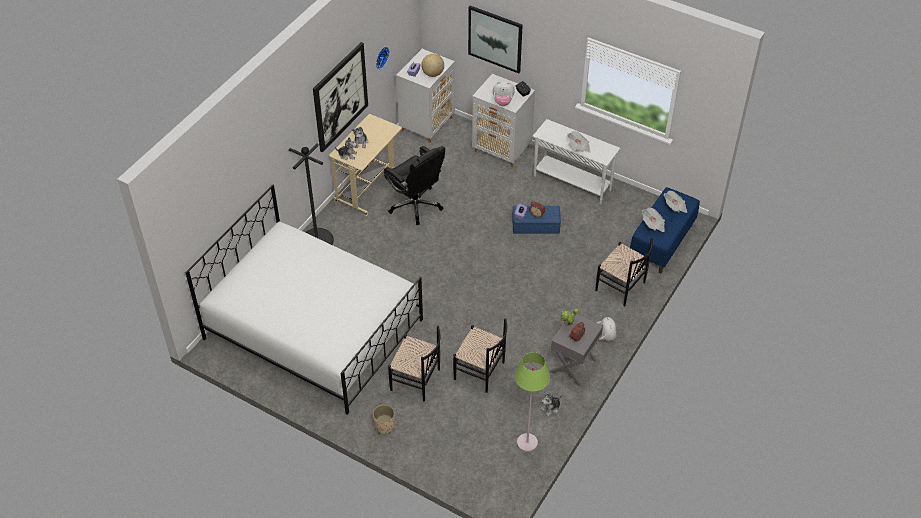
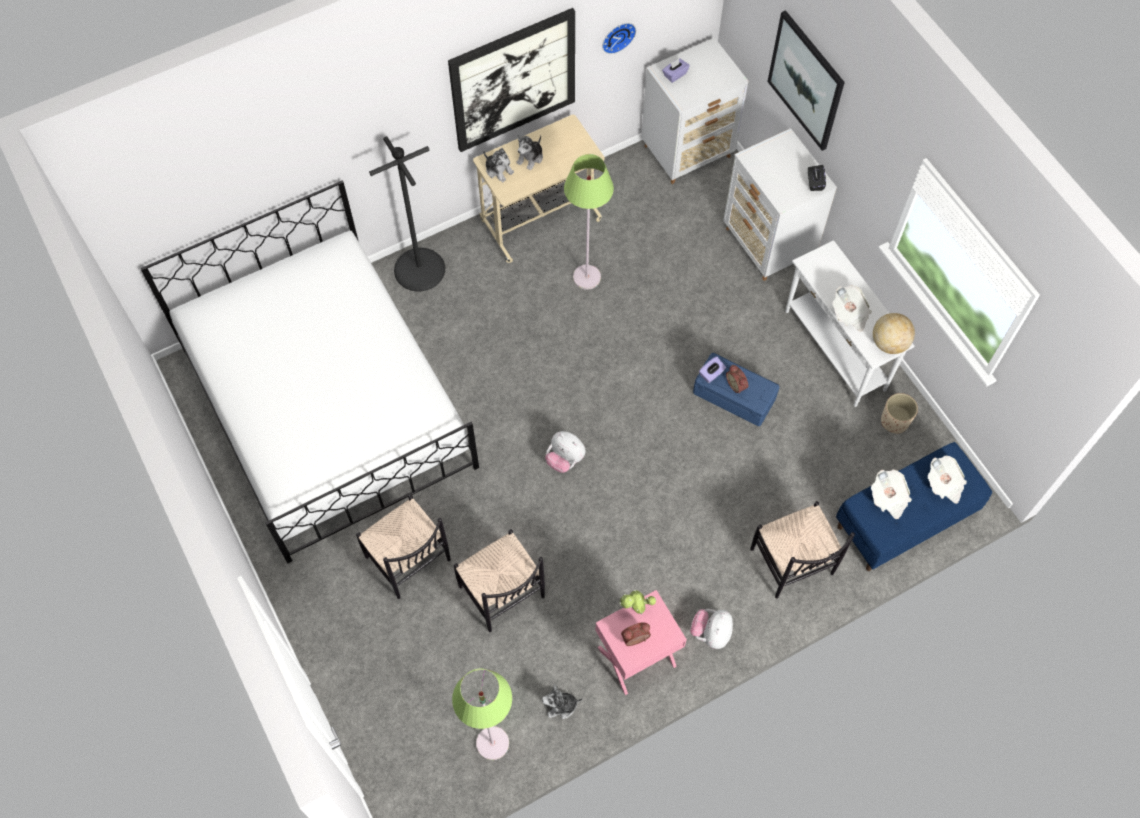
camera: 30 degrees right, 15 degrees up
beige planter [373,404,395,434] -> beige planter moved to [881,393,918,434]
black office chair [384,146,445,225] -> green floor lamp [564,154,614,290]
globe [421,54,444,77] -> globe moved to [873,313,915,354]
plush toy [493,81,515,106] -> plush toy moved to [545,431,585,473]
grey nightstand [550,312,603,386] -> pink nightstand [595,590,687,695]

